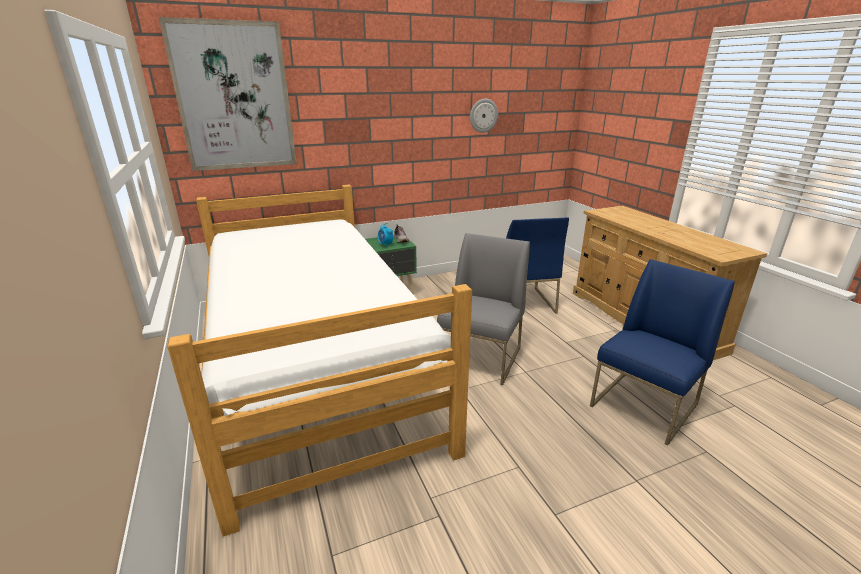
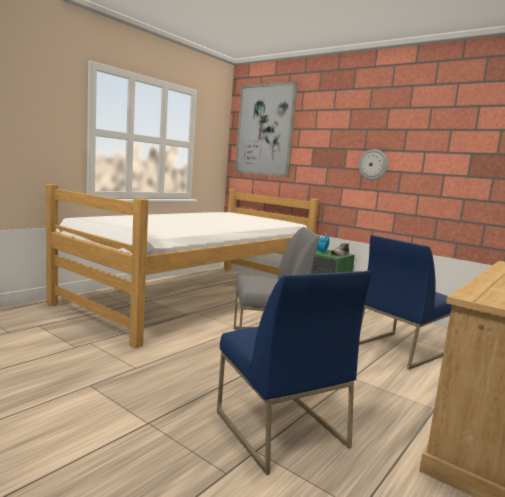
camera: 60 degrees right, 15 degrees down
wall clock [470,99,498,133] -> wall clock moved to [358,149,388,180]
blue chair [590,259,735,446] -> blue chair turned 45 degrees clockwise [217,271,372,475]

